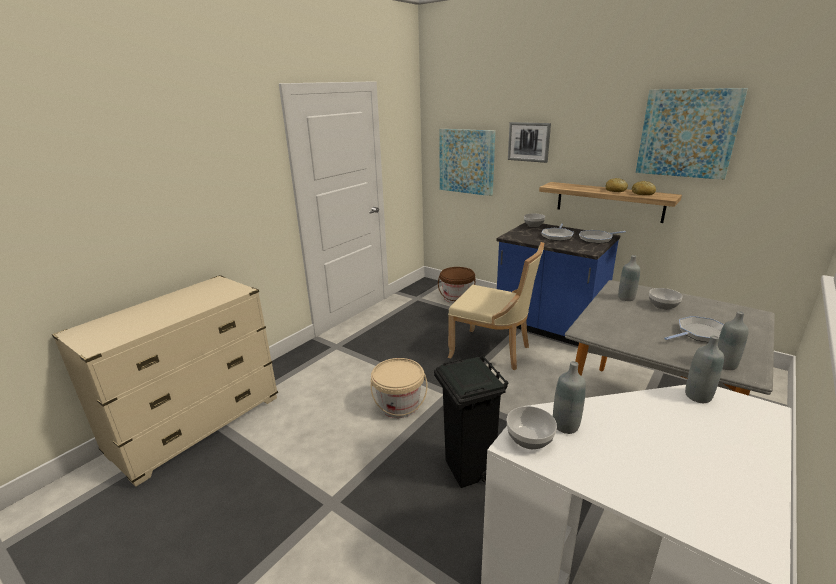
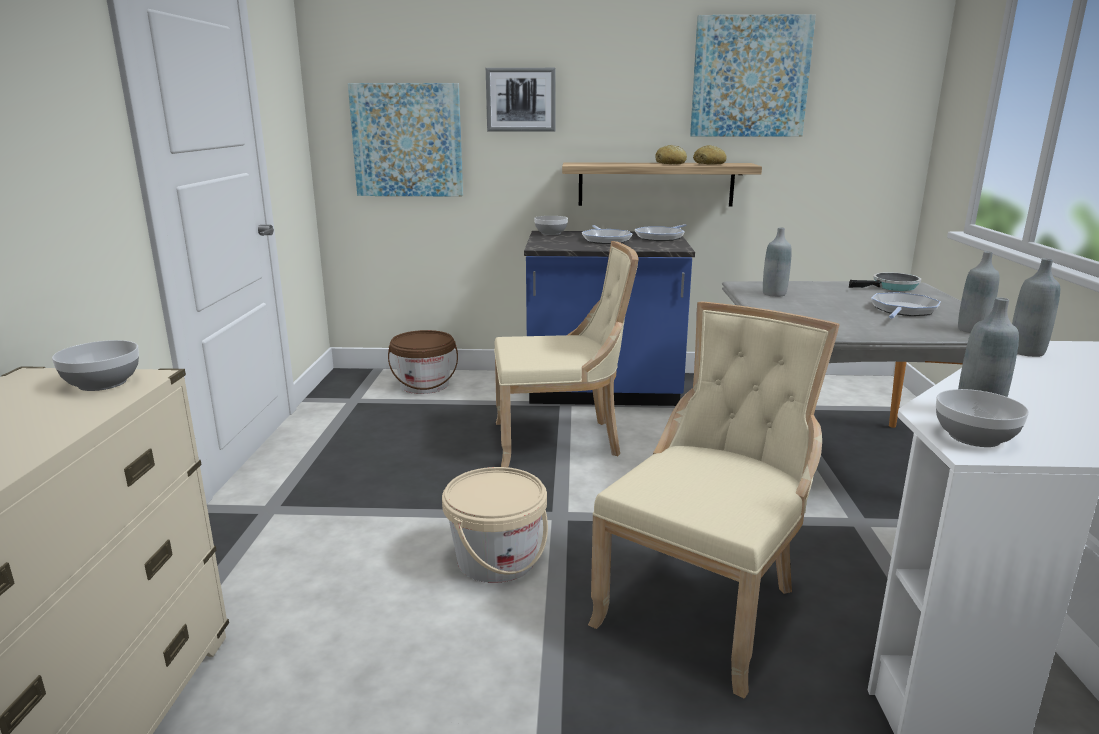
camera: 35 degrees left, 5 degrees down
black trash can [434,355,509,488] -> beige chair [588,302,840,699]
bowl [649,288,683,310] -> bowl moved to [52,340,139,391]
none -> frying pan [849,272,921,291]

